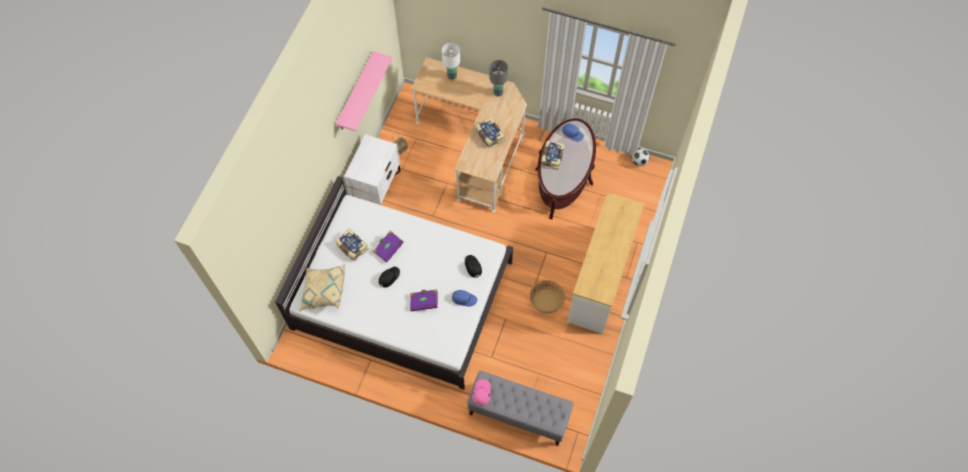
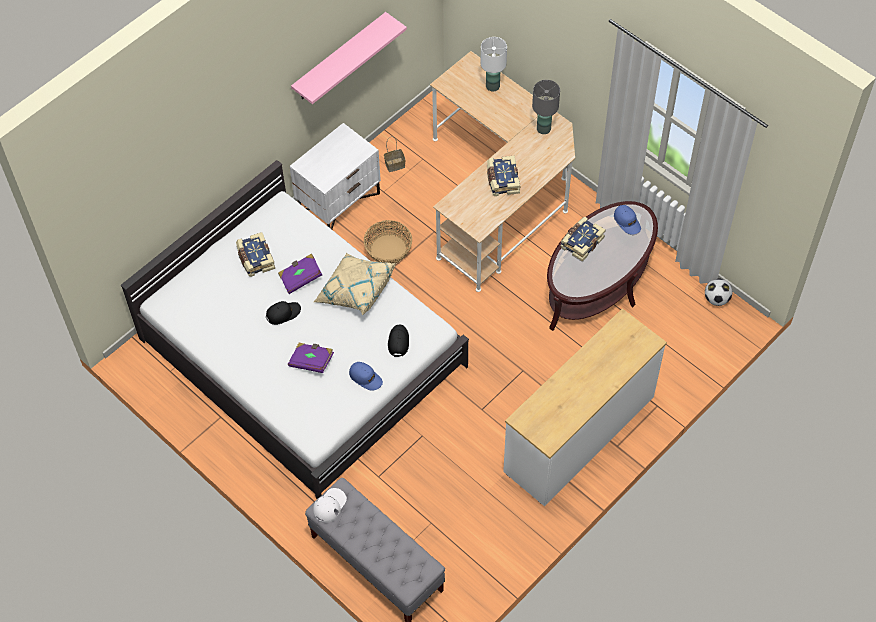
camera: 25 degrees right, 5 degrees down
beige pillow [299,264,345,311] -> beige pillow moved to [314,253,396,315]
pink cap [472,379,491,406] -> white cap [313,488,347,523]
basket [529,280,565,314] -> basket moved to [364,220,412,263]

